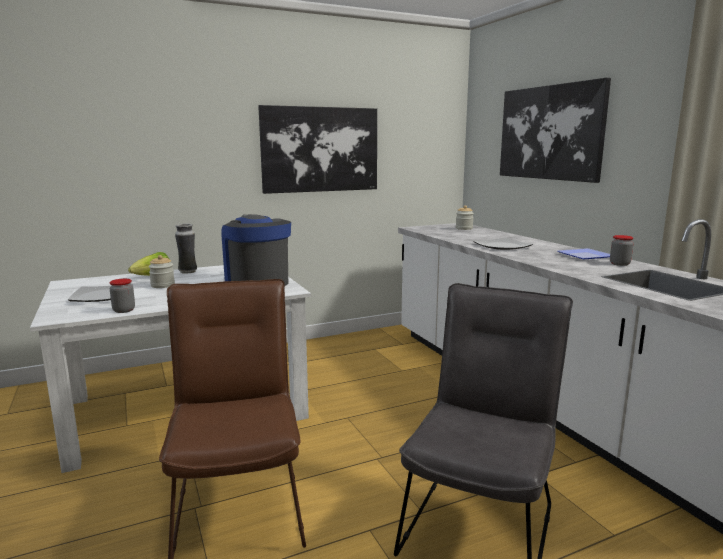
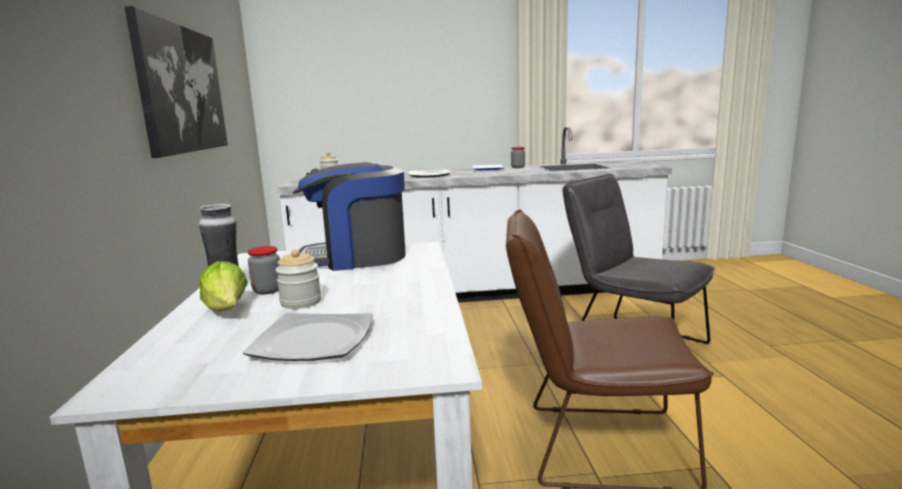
camera: 70 degrees left, 0 degrees up
jar [110,279,135,313] -> jar moved to [248,246,280,294]
picture [500,77,611,183] -> none

